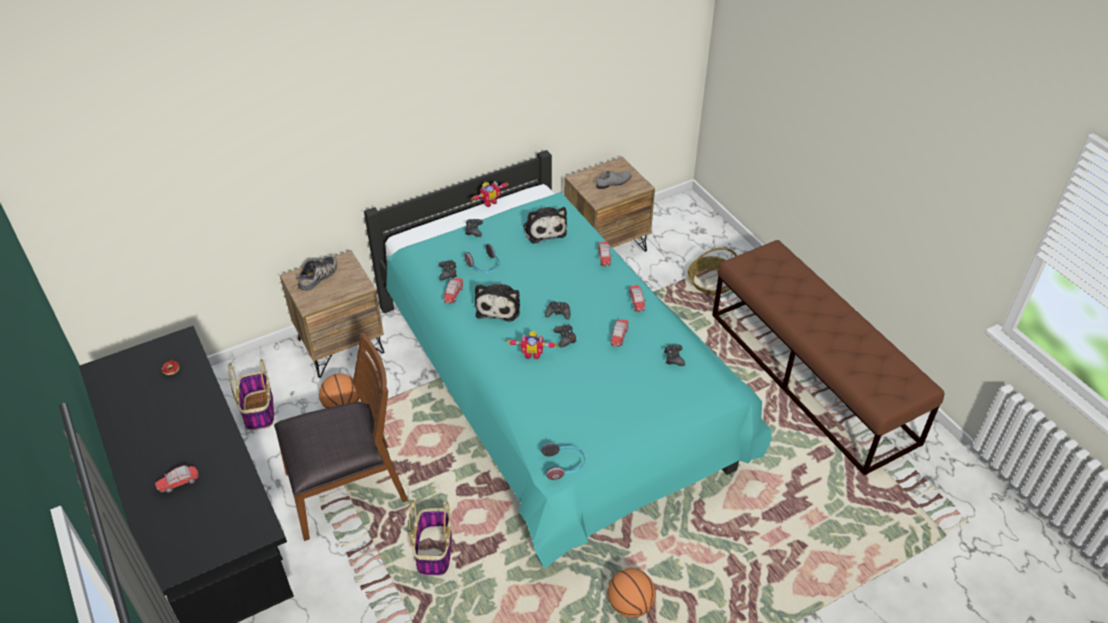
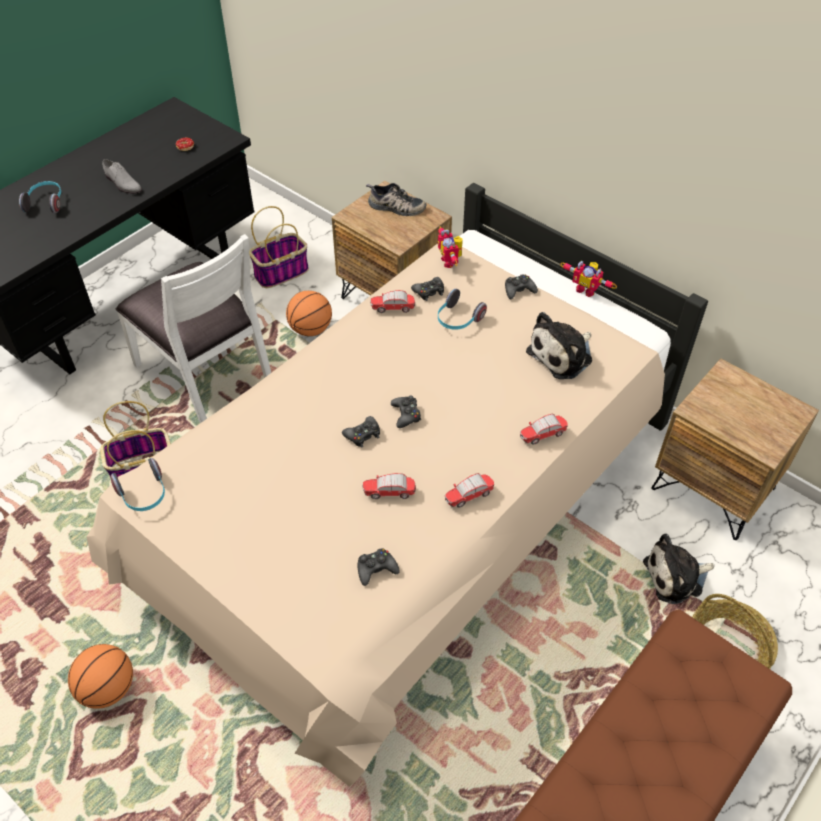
camera: 70 degrees right, 5 degrees up
toy car [155,465,199,493] -> headphones [19,181,61,213]
brown chair [274,333,408,541] -> white chair [115,234,271,423]
turquoise bed [364,150,772,569] -> beige bed [87,182,708,787]
plush toy [475,284,520,322] -> plush toy moved to [643,534,714,604]
toy robot [506,331,558,359] -> toy robot moved to [438,226,463,268]
grey shoe [596,171,631,189] -> grey shoe moved to [102,159,142,194]

